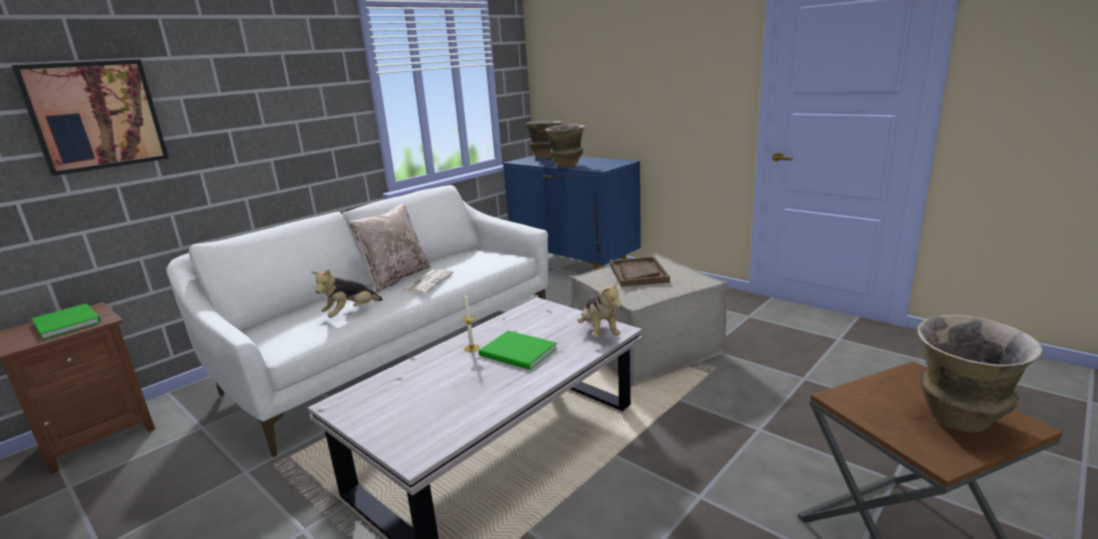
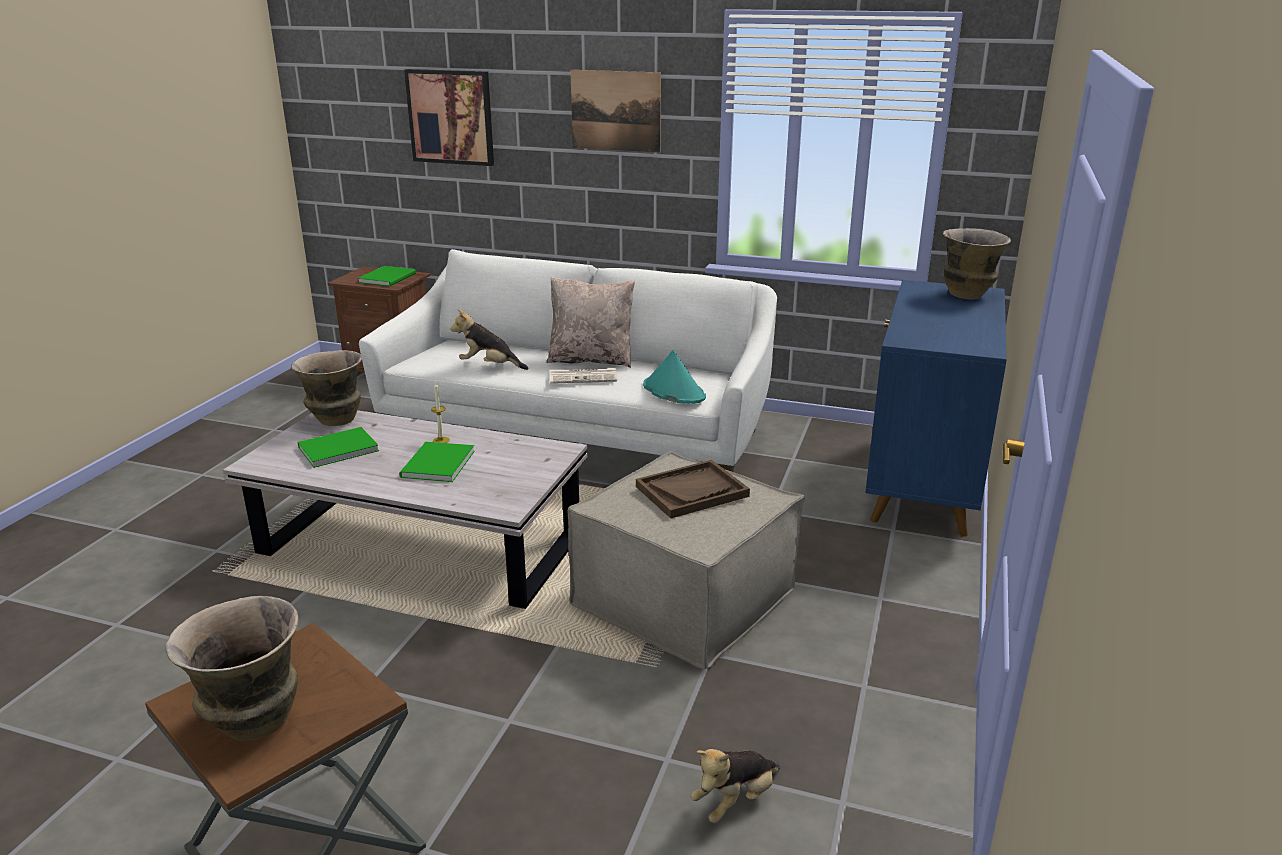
camera: 65 degrees right, 5 degrees up
vase [545,124,585,167] -> vase moved to [291,350,362,426]
plush toy [577,280,623,337] -> plush toy moved to [691,749,780,824]
none -> green book [298,427,379,468]
none -> picture [570,70,661,153]
none -> turquoise hat [643,350,706,404]

